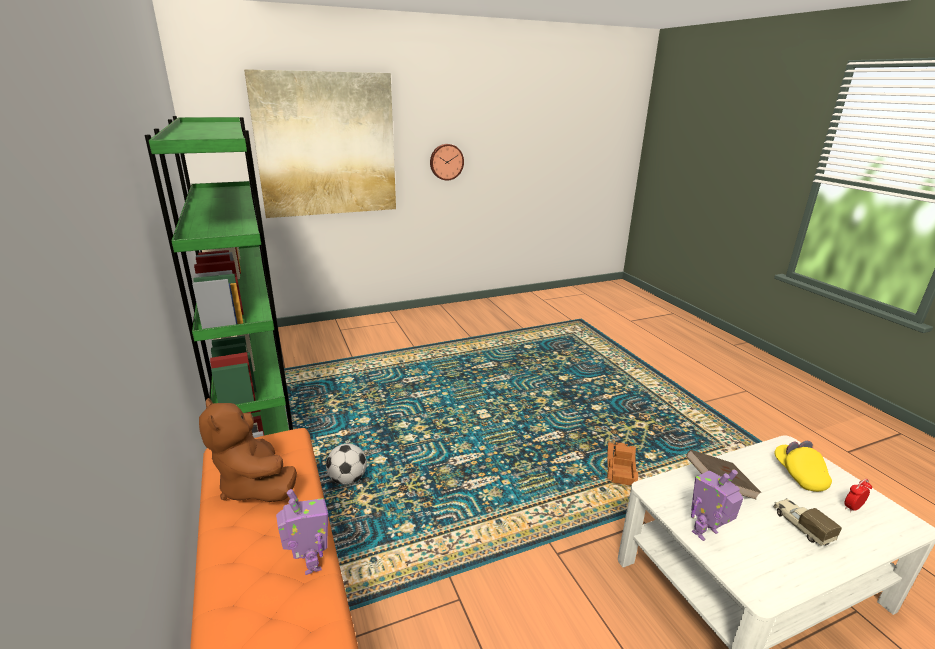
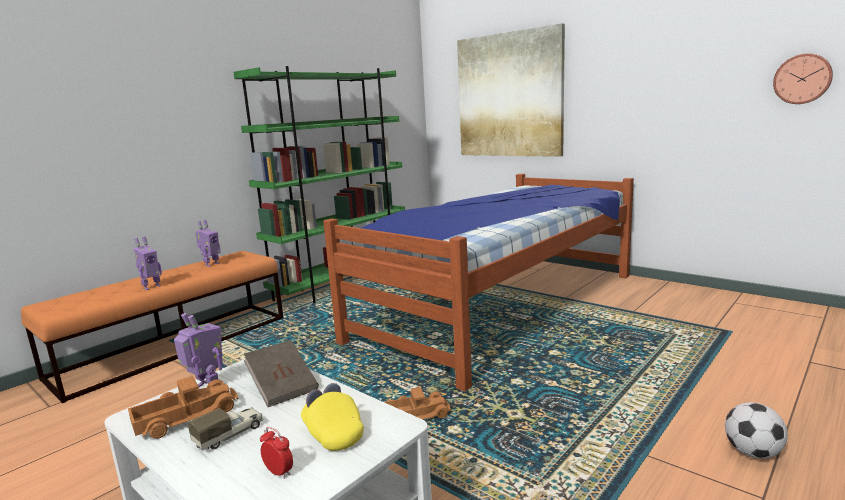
camera: 65 degrees right, 10 degrees down
brown plush toy [199,398,297,502] -> toy robot [196,220,221,267]
football [326,444,367,485] -> football moved to [725,402,788,458]
wall clock [430,144,464,181] -> wall clock moved to [773,54,833,104]
yellow cap [774,441,832,492] -> yellow cap turned 90 degrees counterclockwise [301,383,364,451]
none -> toy truck [128,376,239,439]
none -> bed [323,174,634,391]

